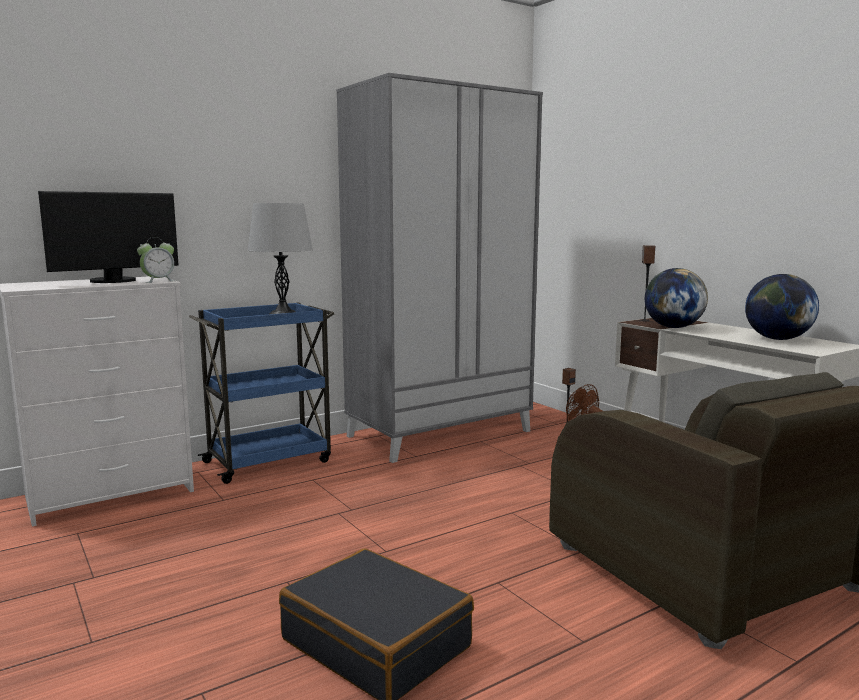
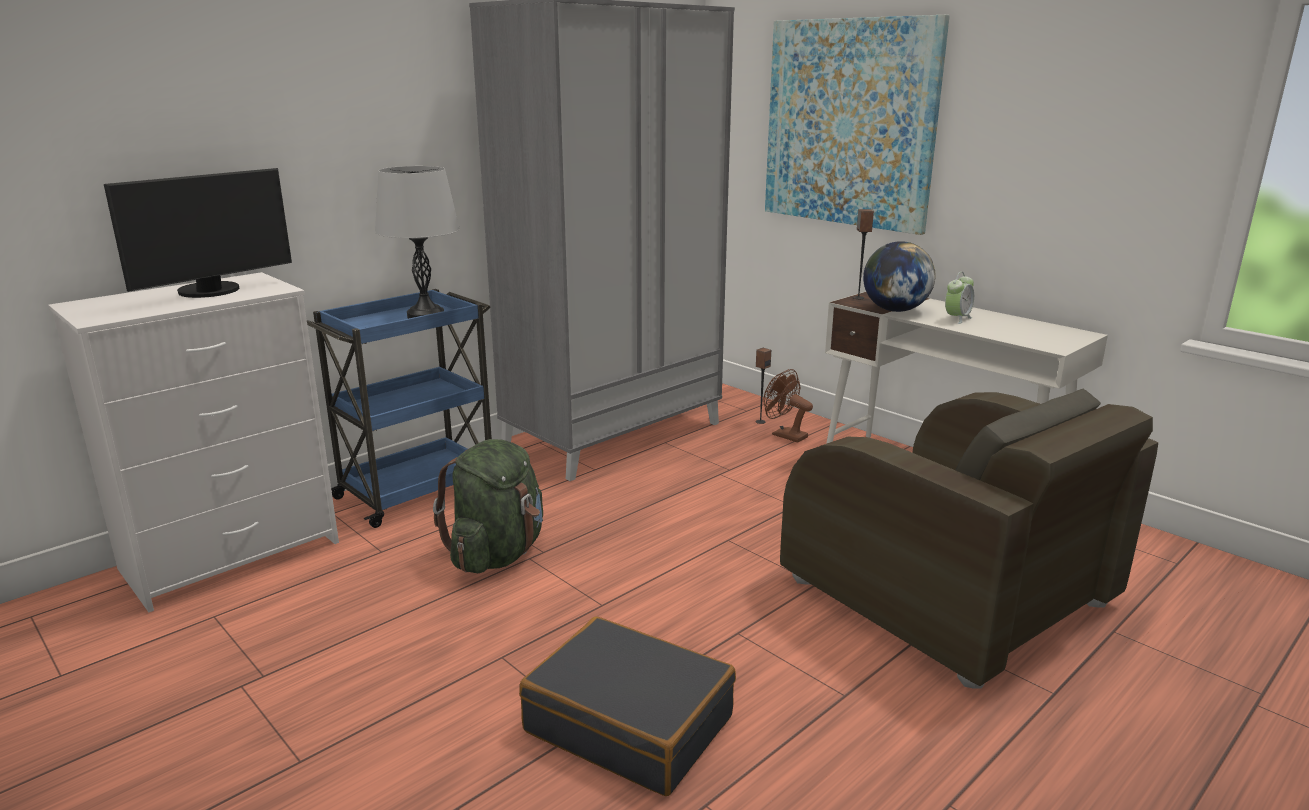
camera: 10 degrees left, 10 degrees up
alarm clock [137,237,174,283] -> alarm clock moved to [945,272,974,324]
globe [745,274,819,340] -> none
none -> green backpack [433,439,543,573]
none -> picture [765,15,950,235]

